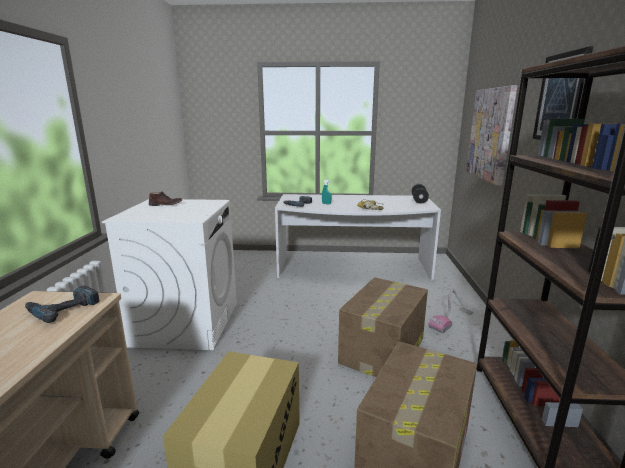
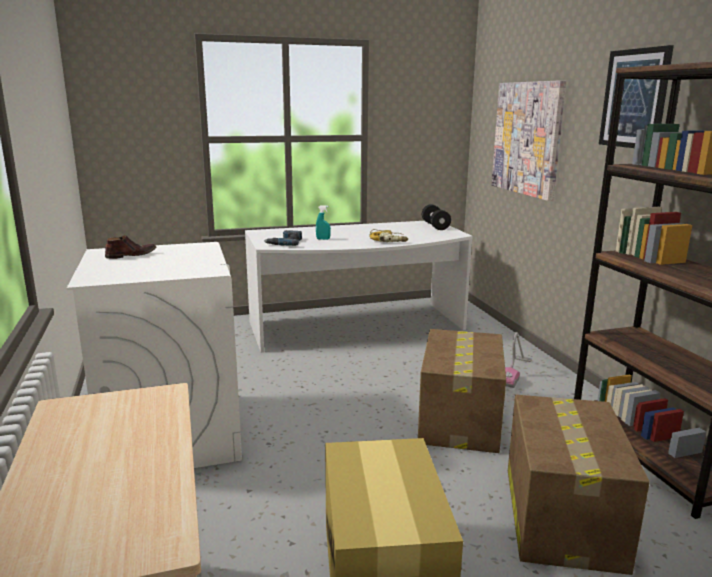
camera: 20 degrees left, 0 degrees up
power drill [25,285,100,323] -> none

